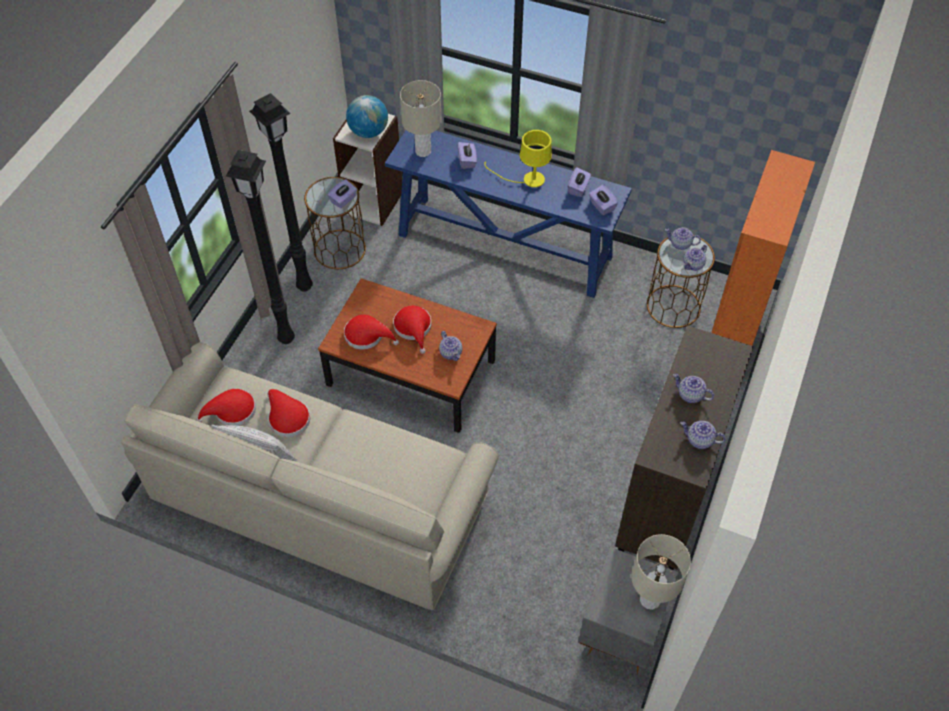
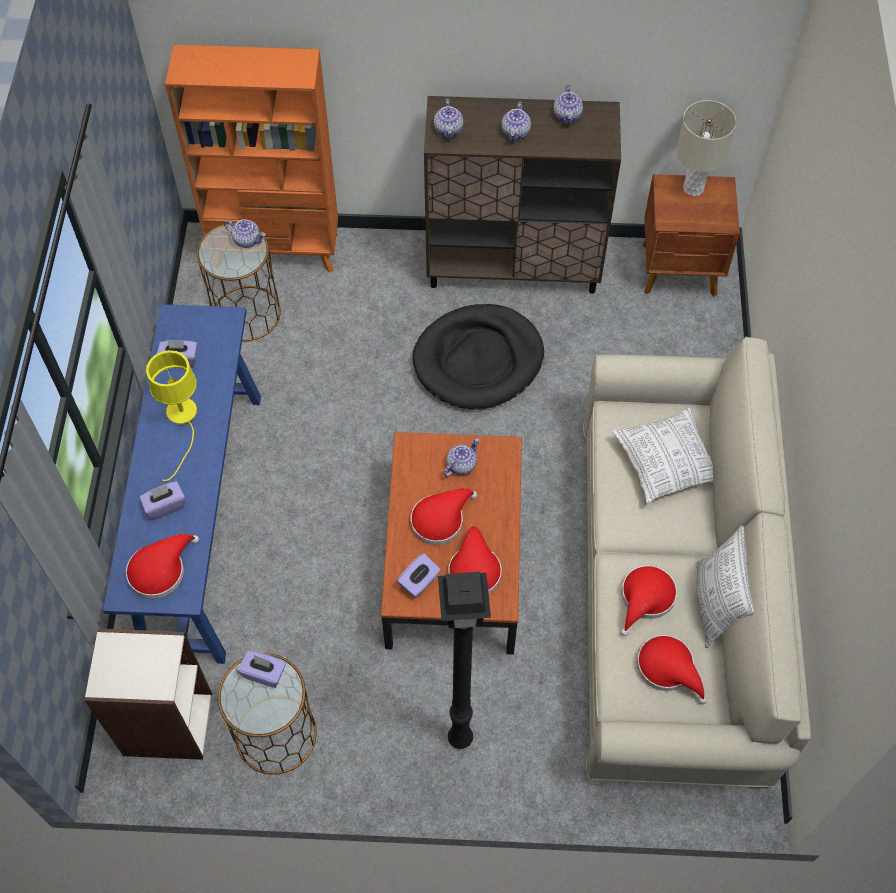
camera: 110 degrees left, 5 degrees up
black floor lamp [249,93,313,292] -> none
globe [346,95,388,138] -> none
beige table lamp [400,80,442,157] -> red hat [126,534,199,599]
grey nightstand [578,547,678,680] -> brown nightstand [643,174,740,297]
purple tissue box [589,185,618,215] -> purple tissue box moved to [397,553,441,598]
teapot [665,227,701,250] -> teapot moved to [434,99,463,140]
none -> black dog bed [413,304,544,410]
none -> pillow [612,408,713,504]

